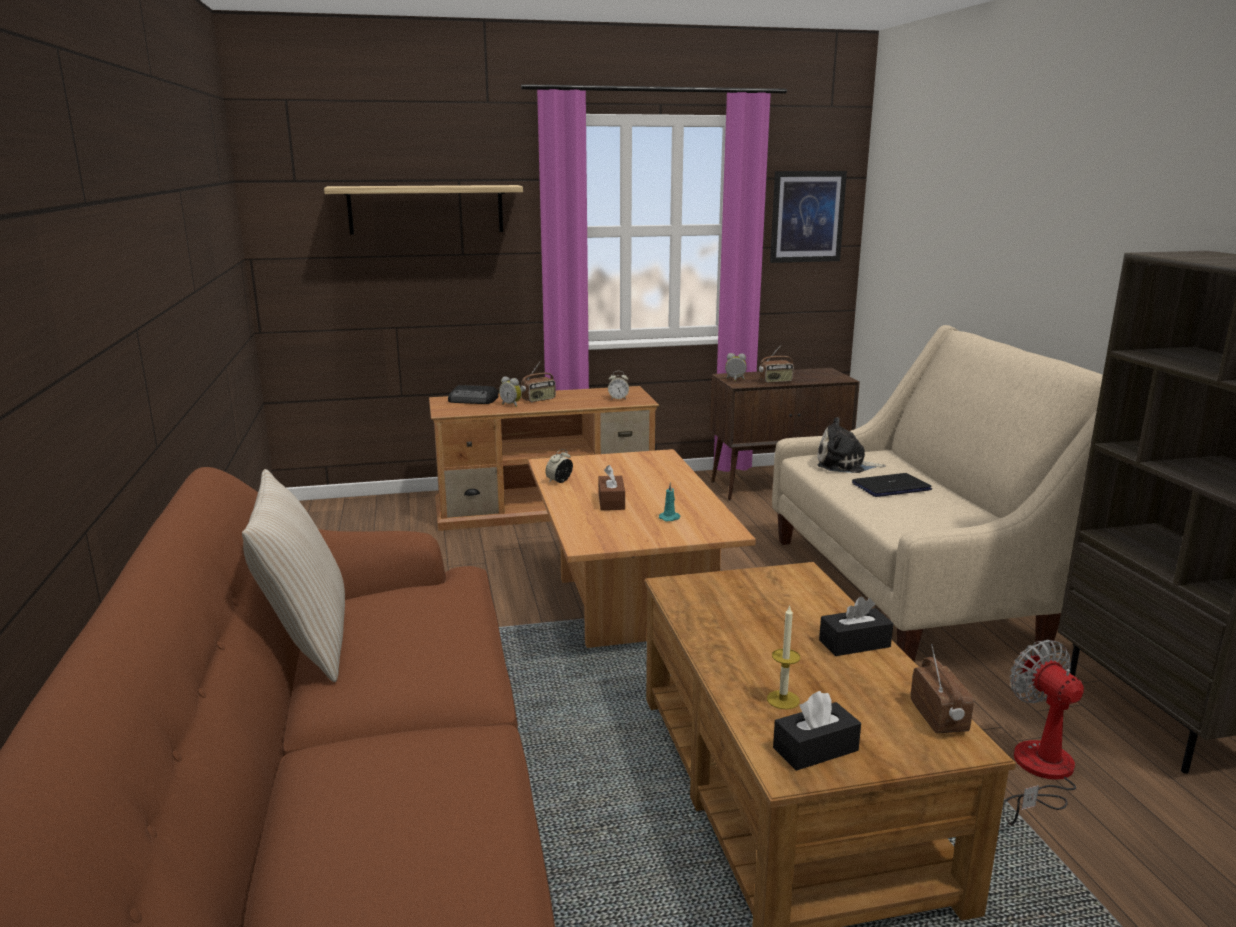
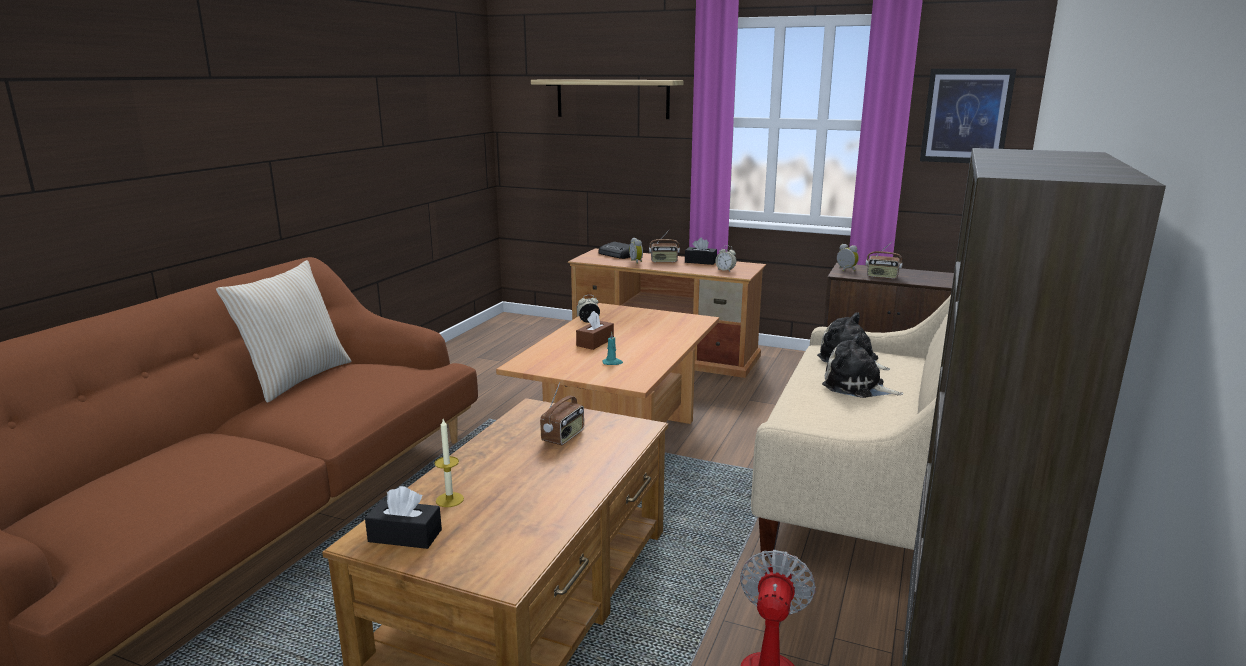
camera: 35 degrees right, 0 degrees up
black tissue box [819,597,893,656] -> black tissue box moved to [685,238,717,265]
laptop [852,473,932,497] -> plush toy [822,334,903,398]
radio [911,644,974,734] -> radio moved to [540,382,584,445]

